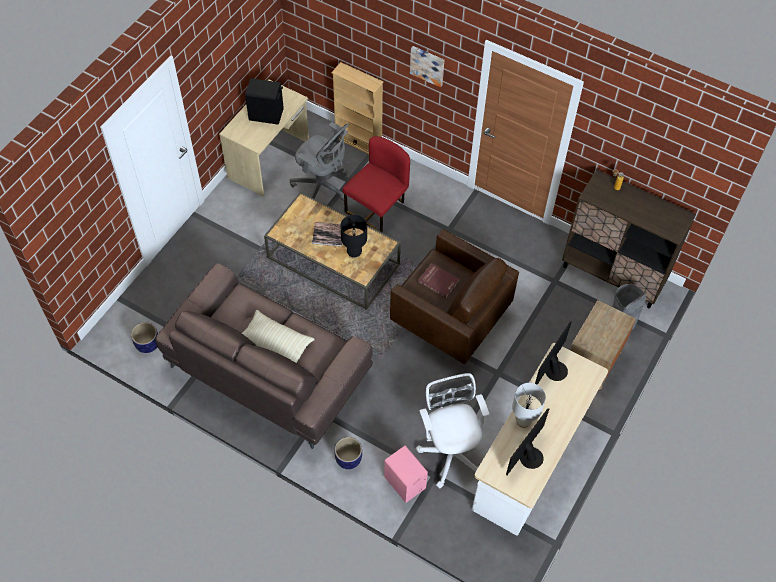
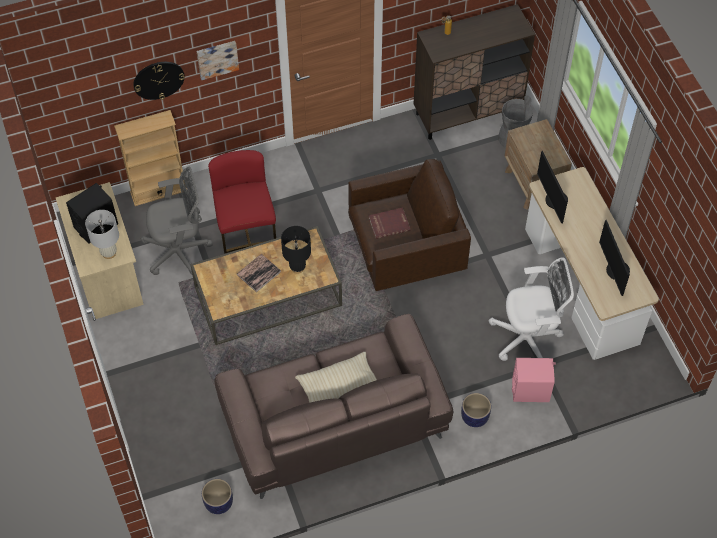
camera: 50 degrees left, 0 degrees up
white office chair [416,373,489,489] -> white office chair turned 150 degrees clockwise [488,257,574,361]
white table lamp [512,383,546,428] -> white table lamp moved to [85,210,119,259]
none -> wall clock [133,62,185,100]

